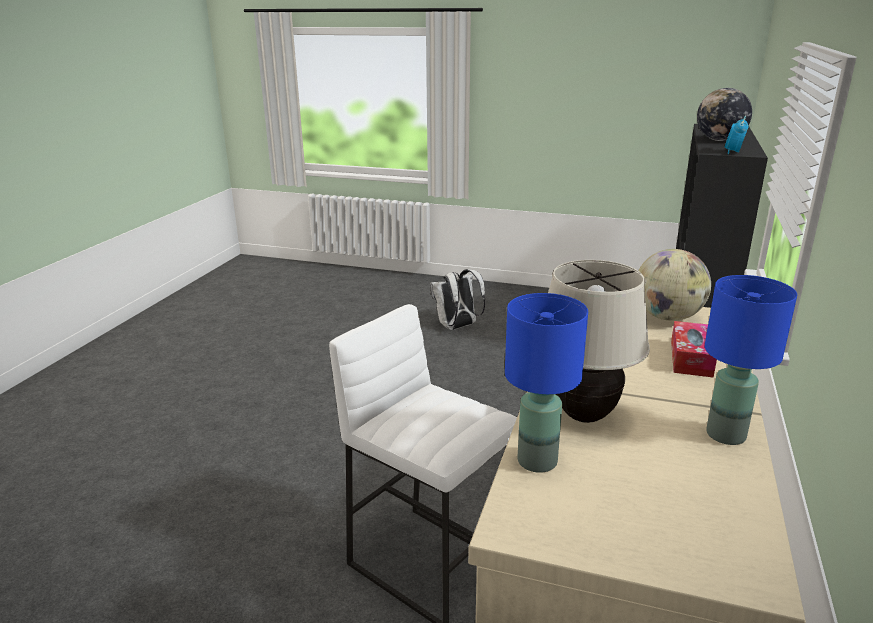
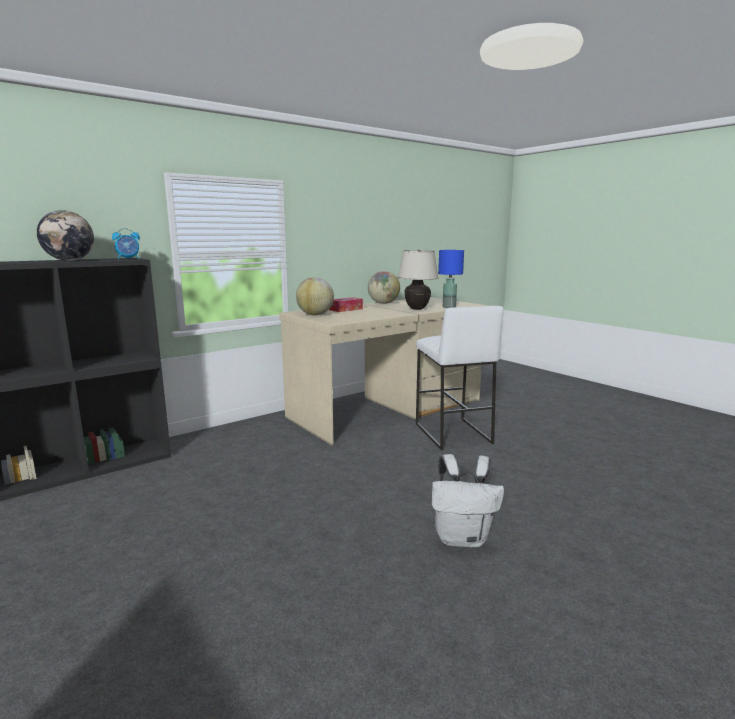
camera: 145 degrees left, 10 degrees down
white backpack [430,269,485,330] -> white backpack moved to [432,454,504,547]
blue table lamp [705,275,797,445] -> globe [368,271,400,304]

